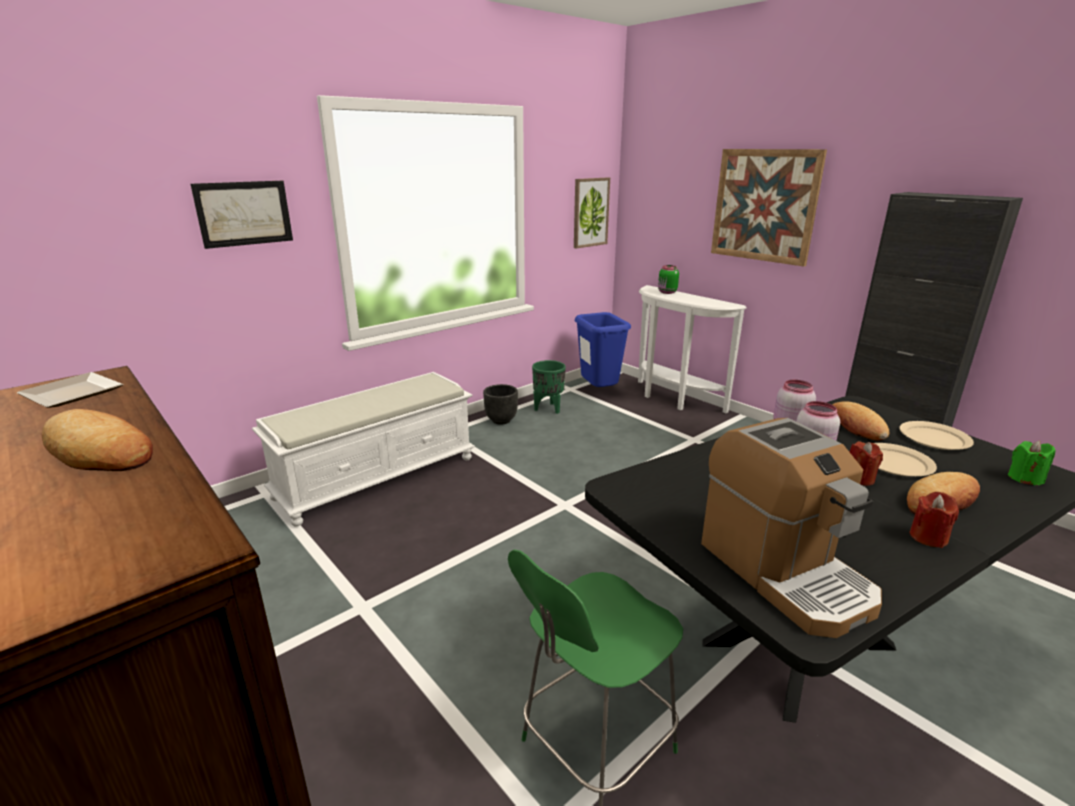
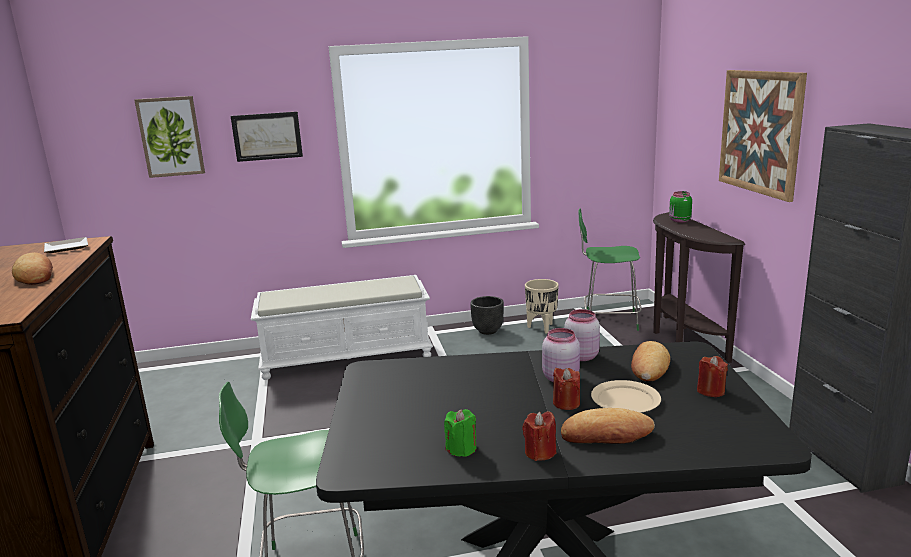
camera: 30 degrees right, 5 degrees down
green planter [532,360,566,414] -> beige planter [525,279,559,334]
picture [574,177,610,249] -> picture moved to [134,96,205,178]
blue trash can [575,312,631,387] -> green chair [578,208,642,331]
white console table [638,285,746,413] -> brown console table [653,212,745,363]
coffee machine [701,418,882,638] -> none
beige plate [899,421,974,450] -> red candle [697,356,728,397]
green candle [1008,441,1056,485] -> green candle moved to [444,409,477,457]

